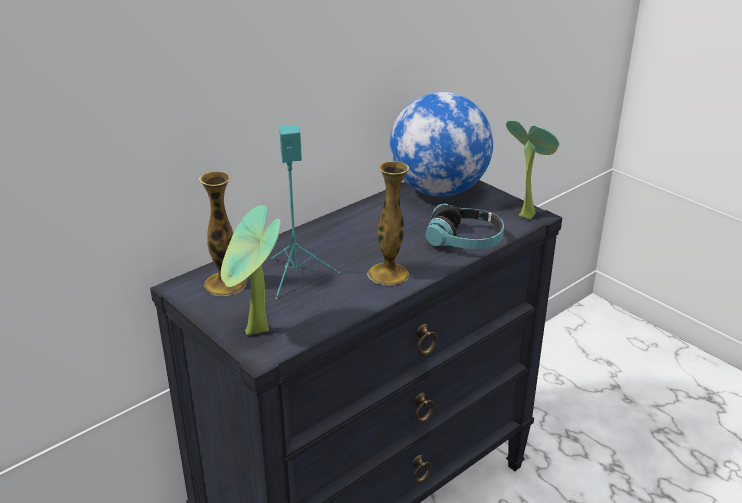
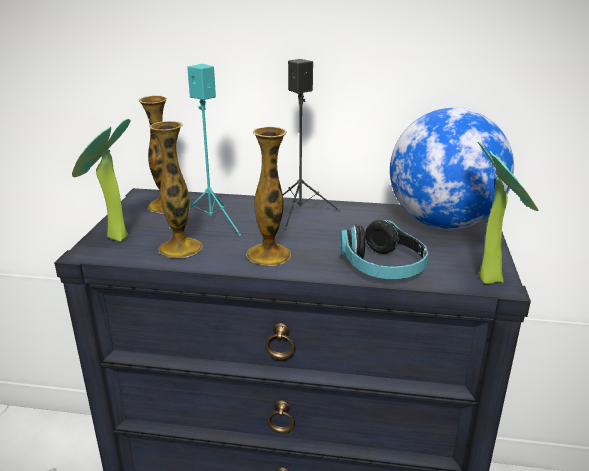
camera: 50 degrees right, 5 degrees down
none -> vase [149,121,203,258]
none -> black speaker [283,59,340,230]

